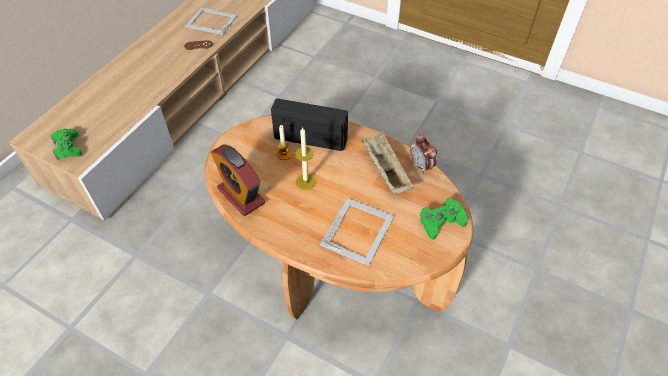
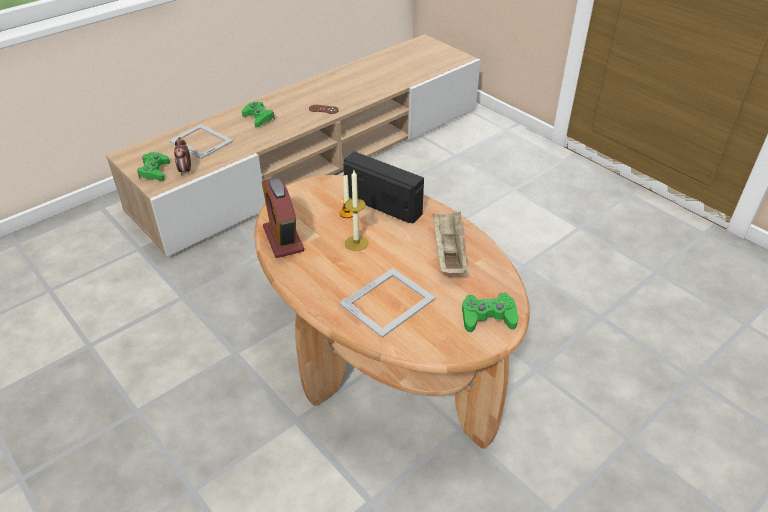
camera: 20 degrees right, 10 degrees down
picture frame [185,7,238,35] -> picture frame moved to [169,124,233,159]
alarm clock [410,134,437,174] -> alarm clock moved to [174,137,191,176]
none -> green game controller [242,101,275,128]

